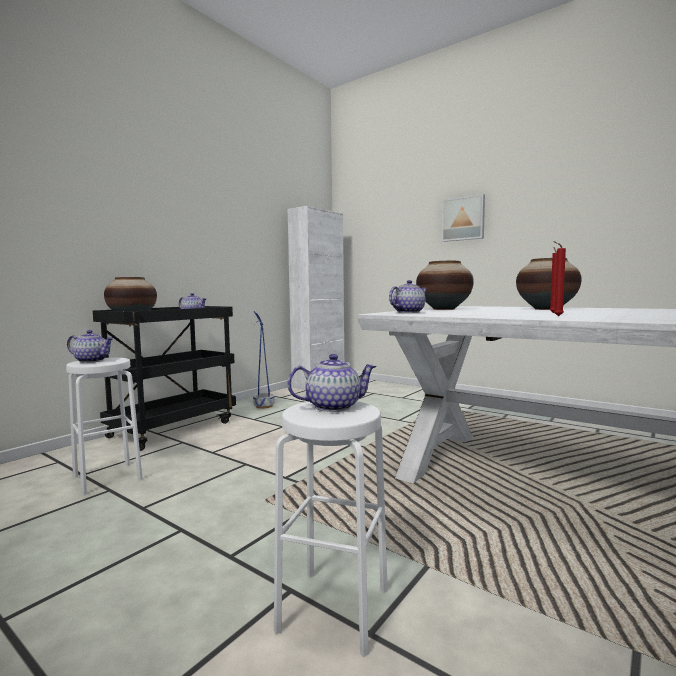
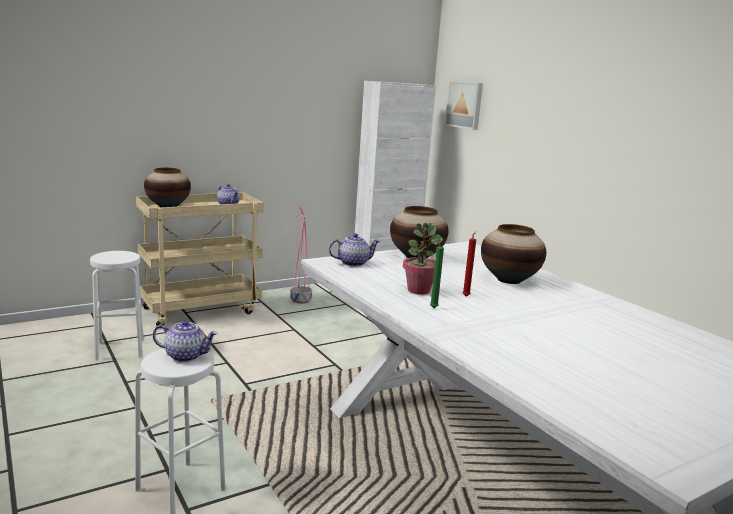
camera: 20 degrees right, 10 degrees up
teapot [67,330,114,363] -> none
black cart [93,306,236,451] -> beige cart [136,192,263,328]
blue planter [253,311,275,409] -> pink planter [290,203,312,304]
picture [442,194,485,242] -> picture moved to [445,81,483,130]
red candle [553,241,566,316] -> green candle [430,239,444,308]
none -> potted plant [403,223,443,295]

